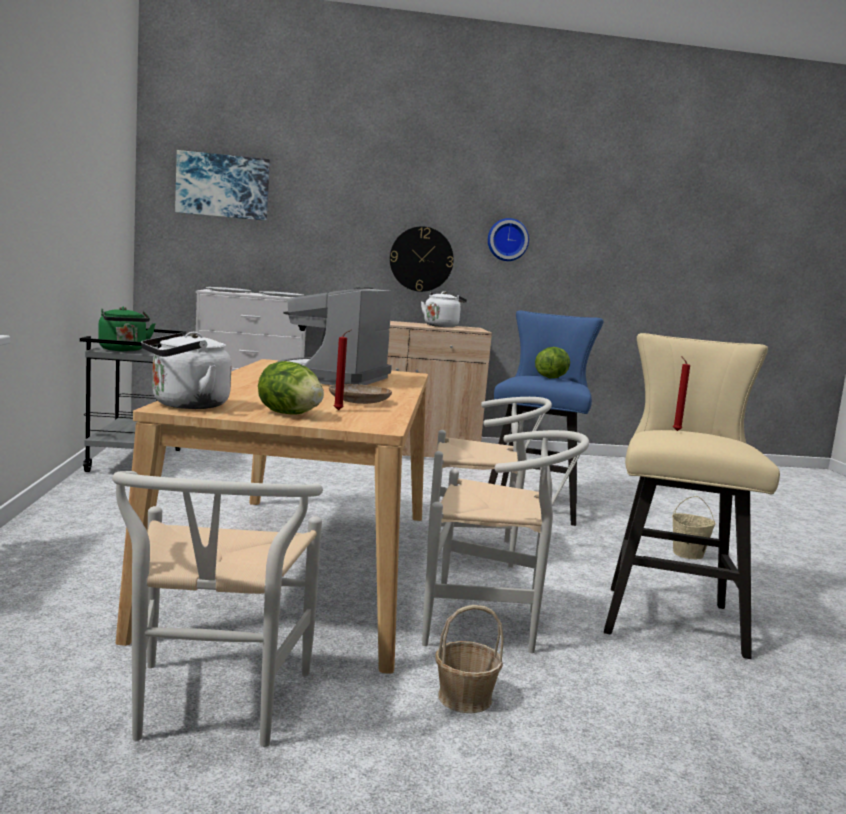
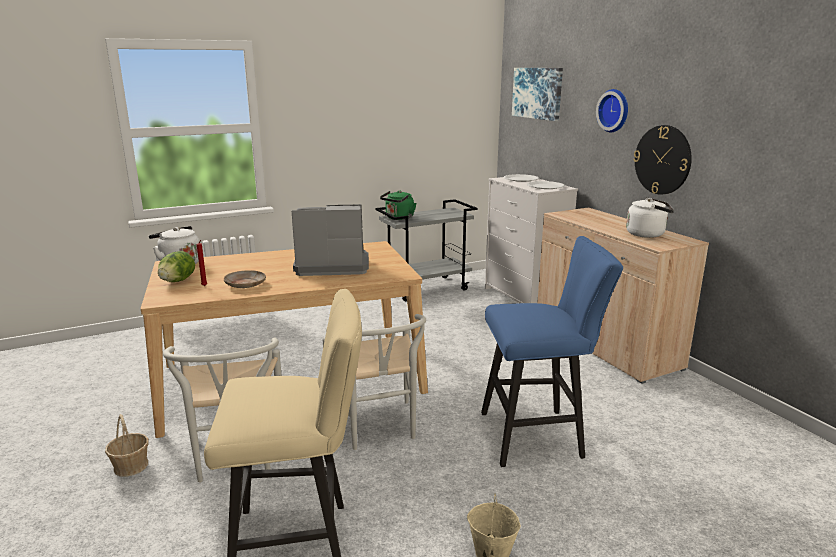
camera: 70 degrees right, 10 degrees up
white chair [112,471,323,747] -> none
wall clock [488,218,529,261] -> wall clock moved to [596,89,628,132]
lettuce [535,347,570,378] -> none
red candle [673,356,690,431] -> none

